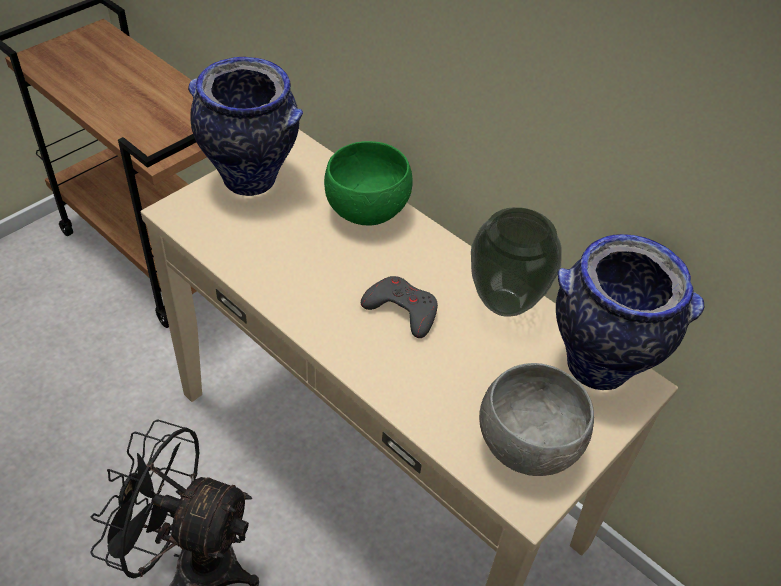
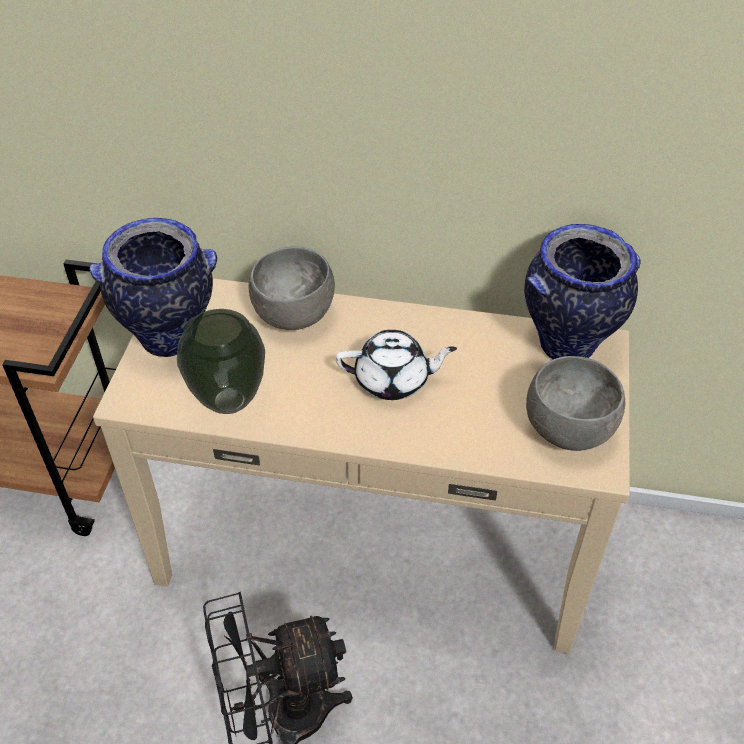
camera: 30 degrees left, 0 degrees up
green bowl [324,141,413,226] -> grey bowl [248,246,335,330]
grey game controller [361,276,438,338] -> white teapot [336,330,457,400]
vase [471,207,561,317] -> vase moved to [177,309,265,414]

